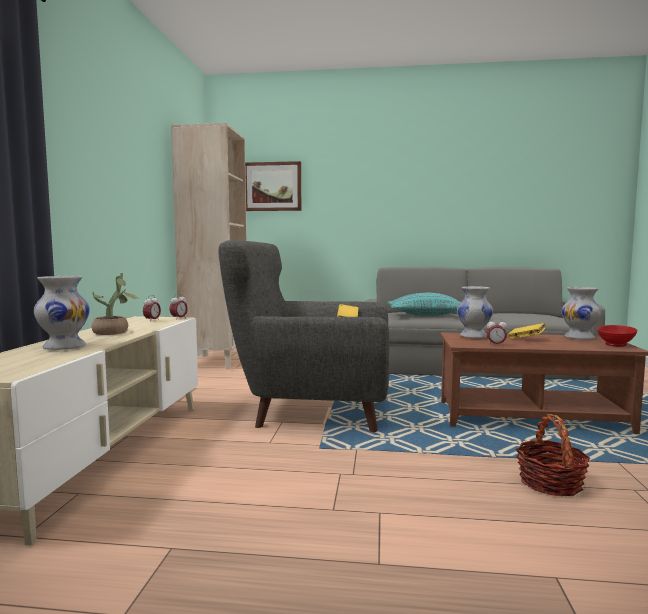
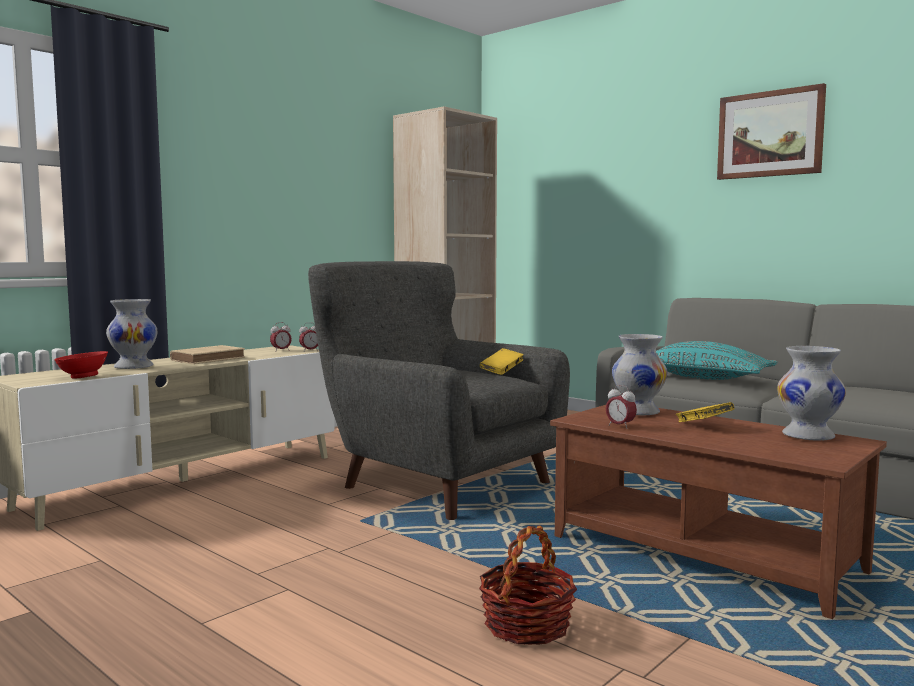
camera: 35 degrees right, 0 degrees up
potted plant [91,273,139,335] -> beige book [170,345,245,364]
picture [245,161,301,211] -> picture moved to [717,83,826,180]
red bowl [597,325,637,347] -> red bowl moved to [54,351,108,379]

